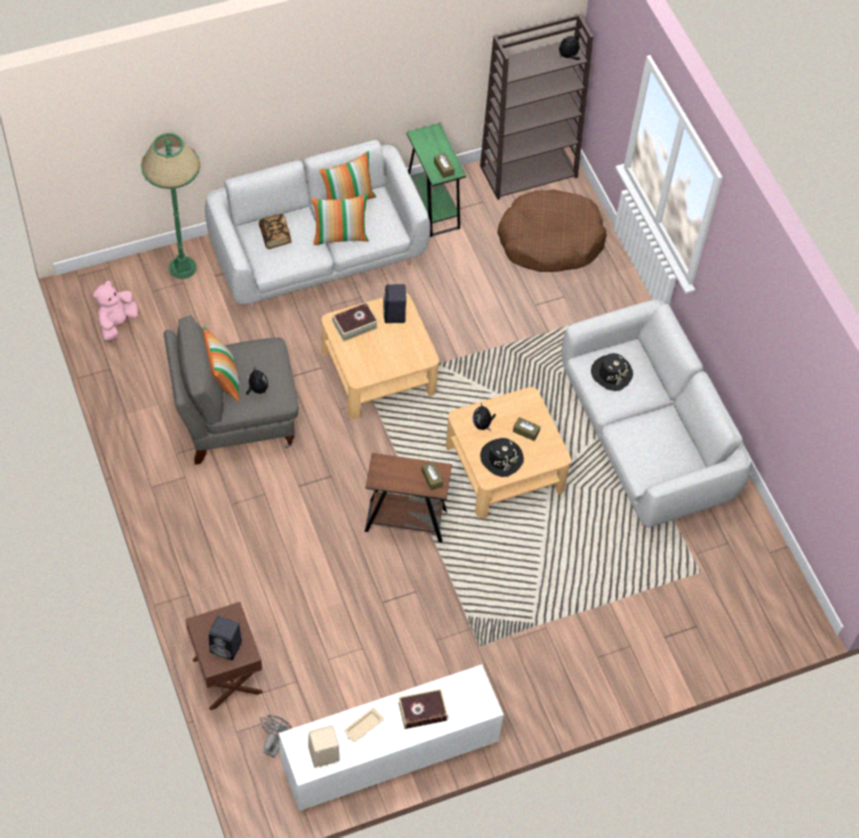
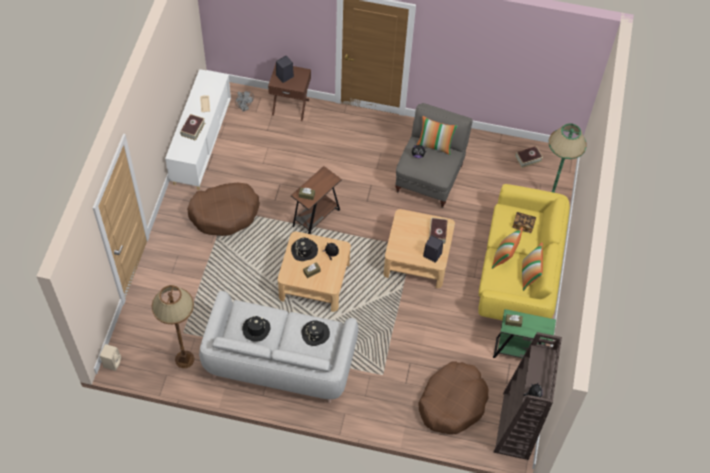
camera: 125 degrees right, 0 degrees up
pink plush toy [93,280,138,341] -> book [515,146,543,168]
grey sofa [205,140,430,310] -> yellow sofa [478,184,570,320]
beige speaker [308,725,340,768] -> beige speaker moved to [100,344,121,371]
none -> brown floor lamp [151,285,194,368]
none -> brown dog bed [187,182,260,236]
none -> black hat [242,316,271,342]

